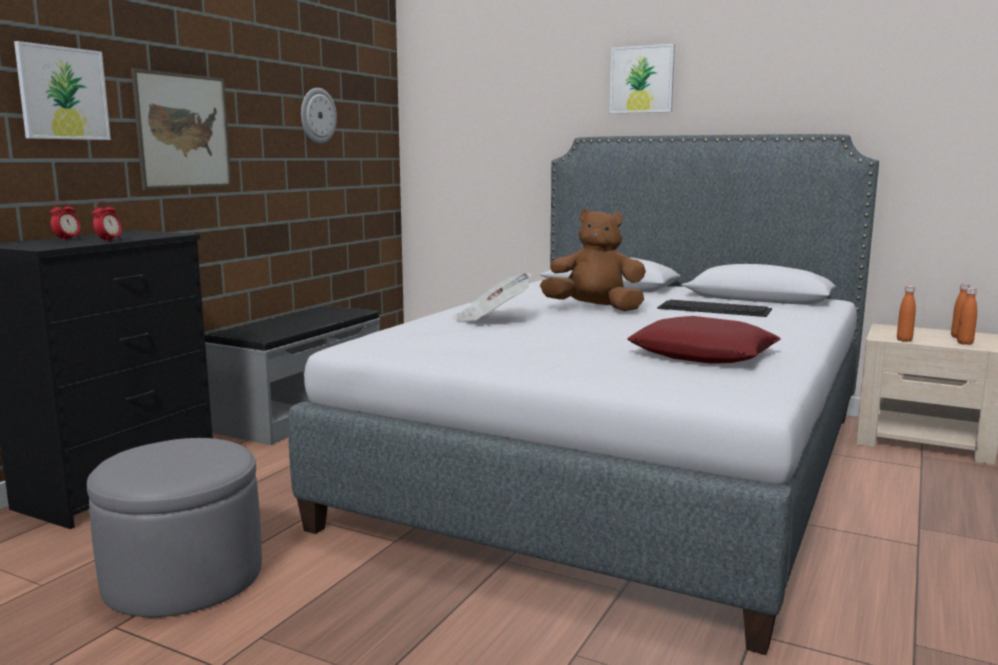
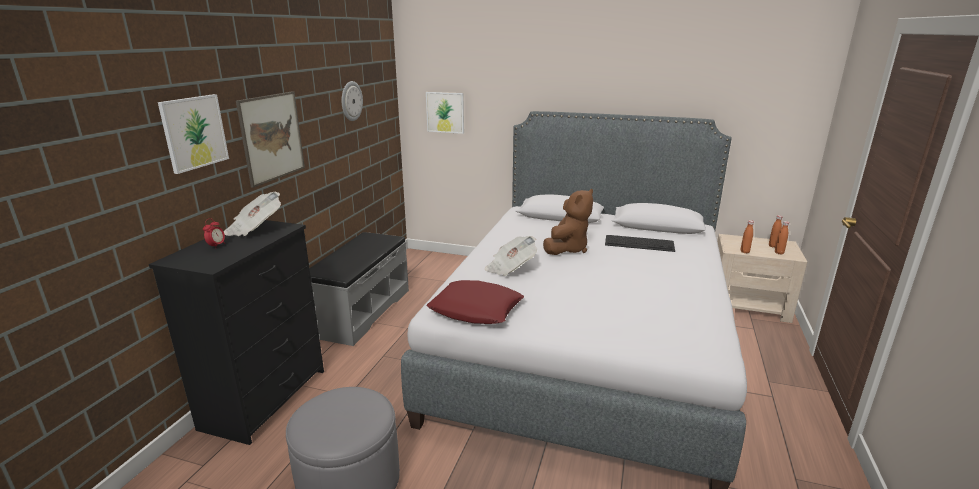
camera: 10 degrees left, 10 degrees up
alarm clock [92,201,122,242] -> none
brown plush toy [540,209,646,311] -> brown plush toy turned 120 degrees clockwise [543,189,593,255]
picture [609,44,675,114] -> picture moved to [426,92,464,134]
red pillow [627,316,781,364] -> red pillow moved to [426,280,524,324]
none -> newspaper [224,192,281,236]

